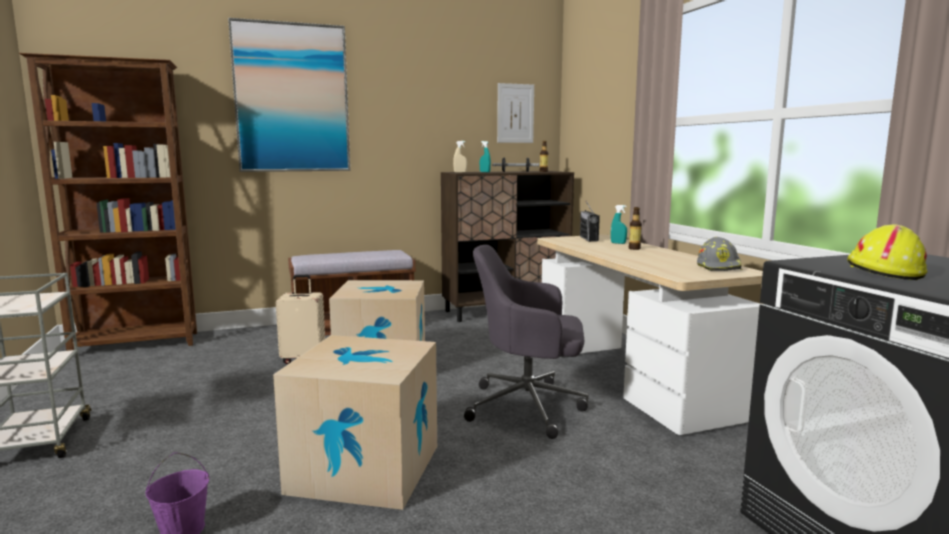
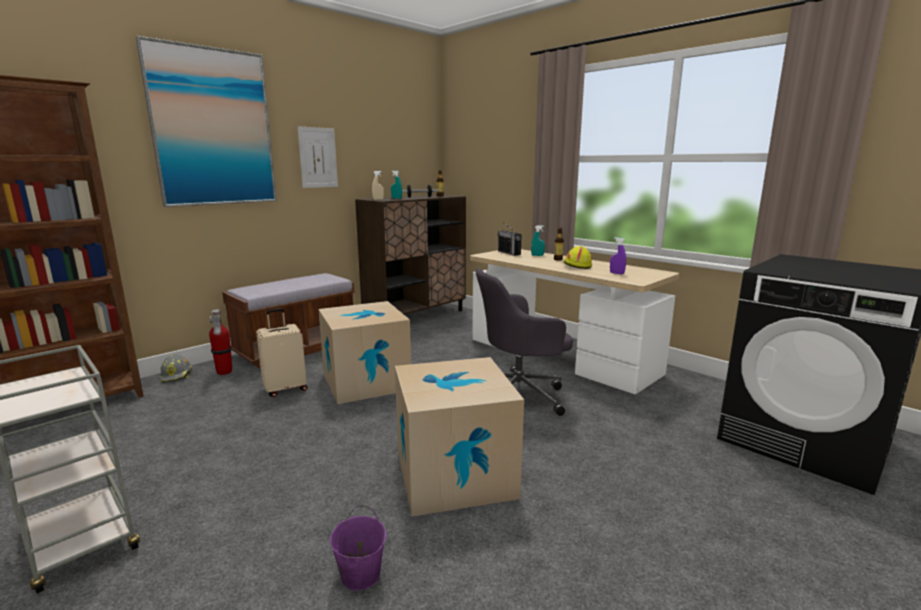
camera: 25 degrees left, 5 degrees up
picture [497,83,534,143] -> picture moved to [297,126,338,188]
grey hard hat [697,237,743,271] -> grey hard hat moved to [160,355,192,383]
yellow hard hat [847,224,927,280] -> yellow hard hat moved to [564,246,592,269]
none -> fire extinguisher [209,309,232,375]
none -> purple spray bottle [610,237,626,274]

